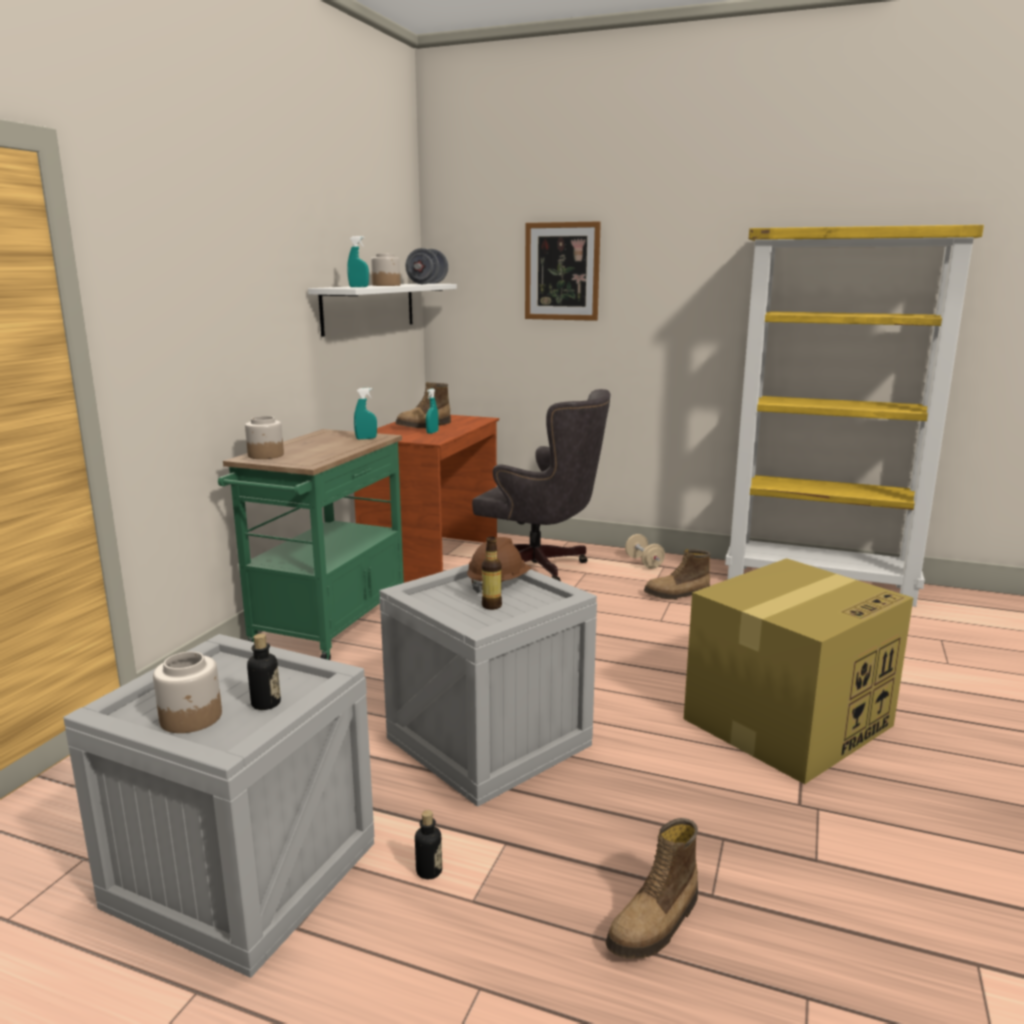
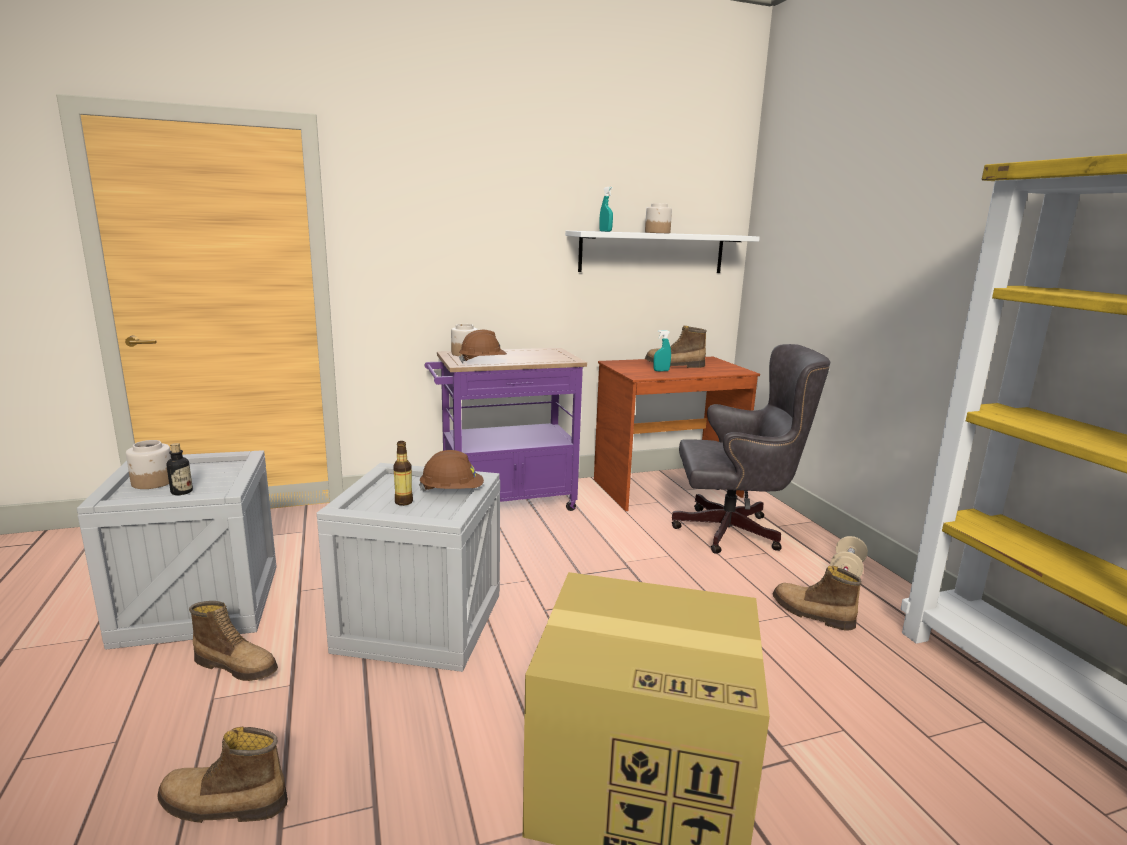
camera: 50 degrees right, 0 degrees up
green cart [218,429,404,660] -> purple cart [425,348,587,511]
turquoise spray bottle [354,388,377,439] -> none
grey dumbbell [405,248,448,284] -> none
bottle [415,810,442,879] -> boot [189,601,278,681]
grey office chair [472,389,610,581] -> grey office chair turned 75 degrees counterclockwise [672,344,830,554]
picture [525,221,601,321] -> none
none -> brown hard hat [459,330,507,363]

